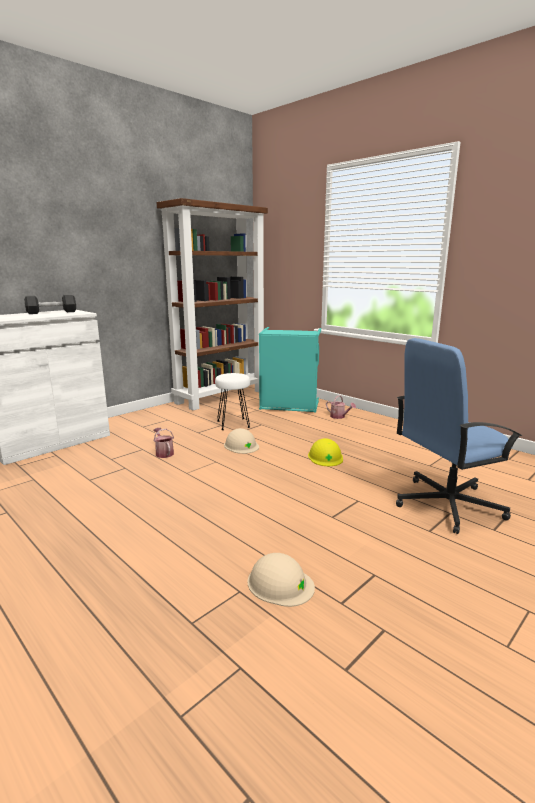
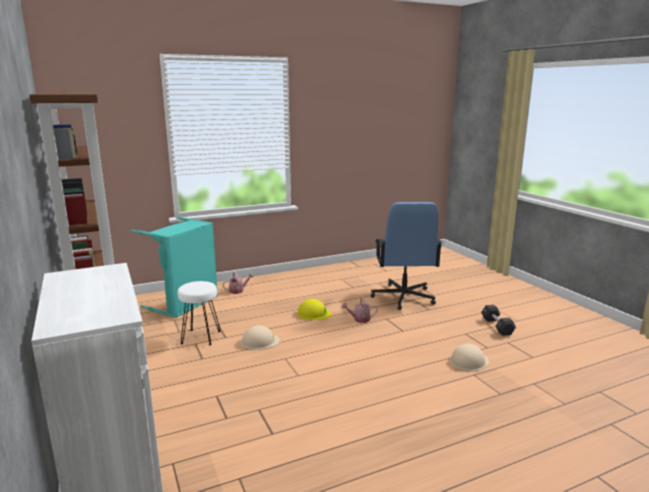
camera: 70 degrees left, 0 degrees up
black dumbbell [24,294,76,314] -> black dumbbell moved to [481,305,516,336]
watering can [153,428,174,458] -> watering can moved to [341,297,378,323]

